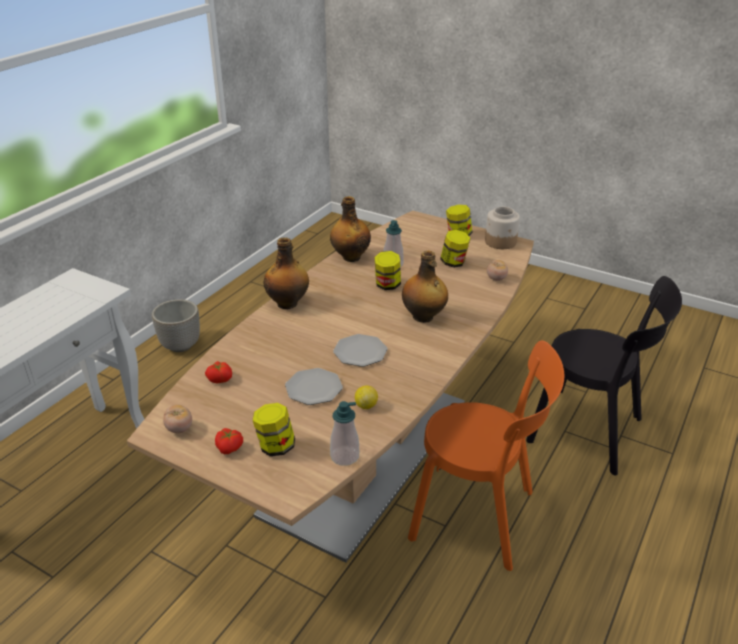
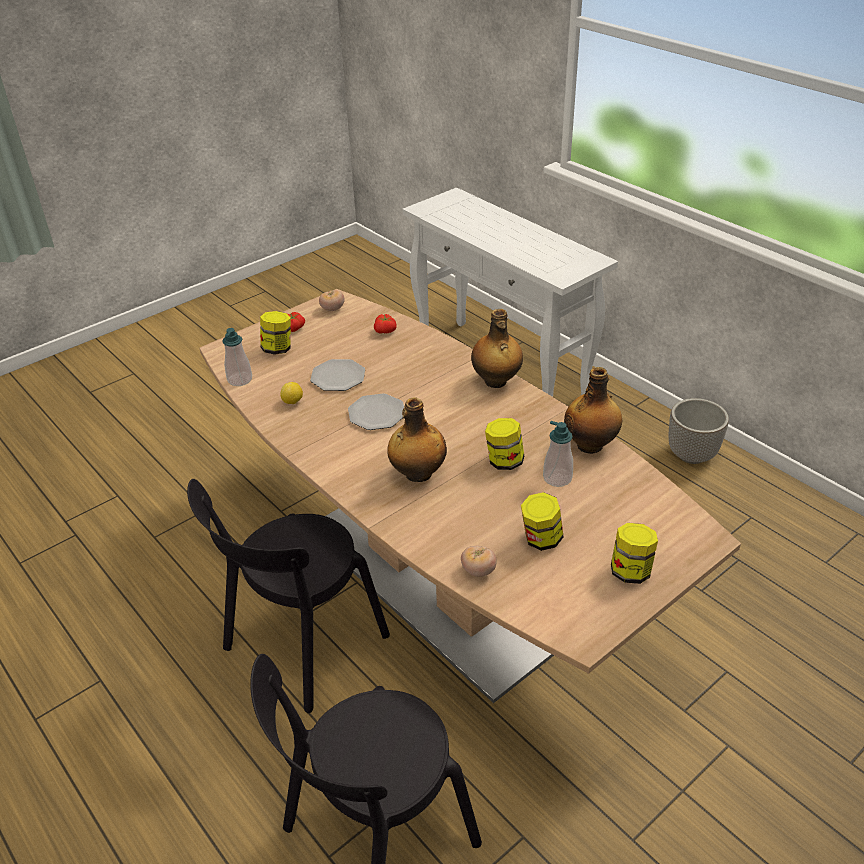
camera: 110 degrees right, 5 degrees up
orange chair [408,341,564,571] -> black chair [187,479,390,713]
jar [485,207,520,249] -> none

